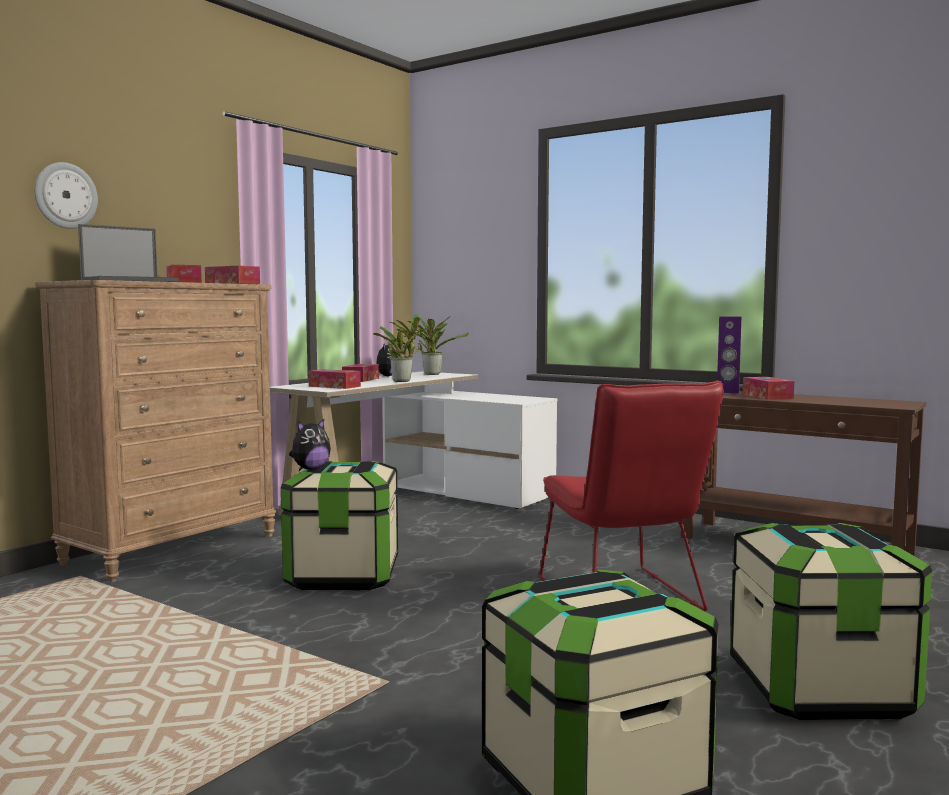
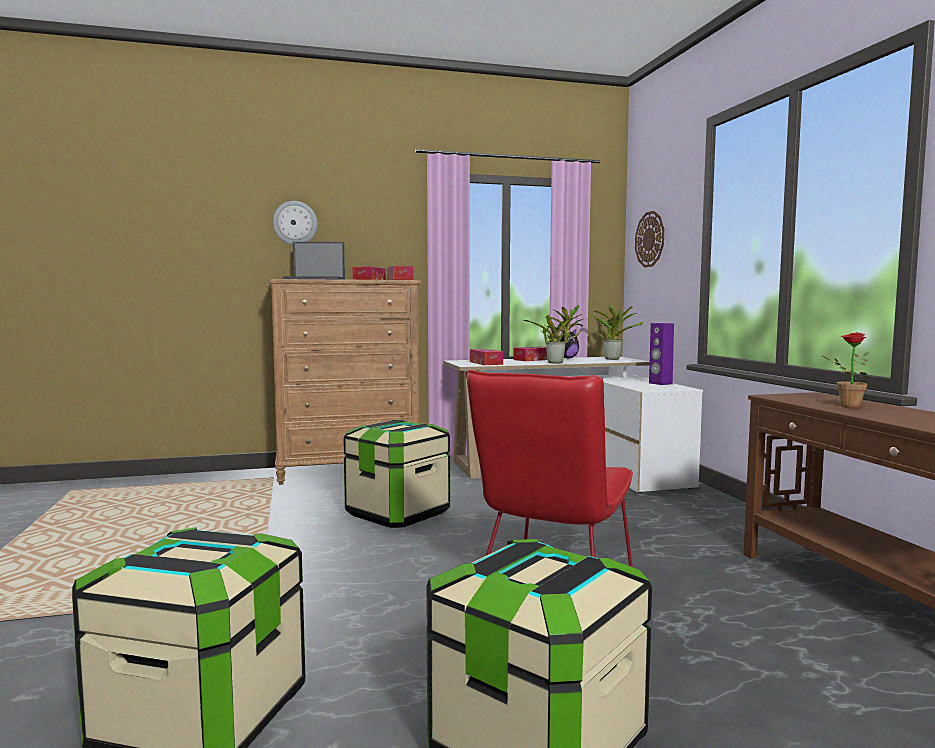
camera: 40 degrees right, 0 degrees up
plush toy [289,419,331,470] -> none
purple speaker [717,316,741,393] -> purple speaker moved to [649,323,674,385]
tissue box [743,377,794,400] -> potted plant [821,332,870,408]
none -> wall clock [635,211,664,267]

